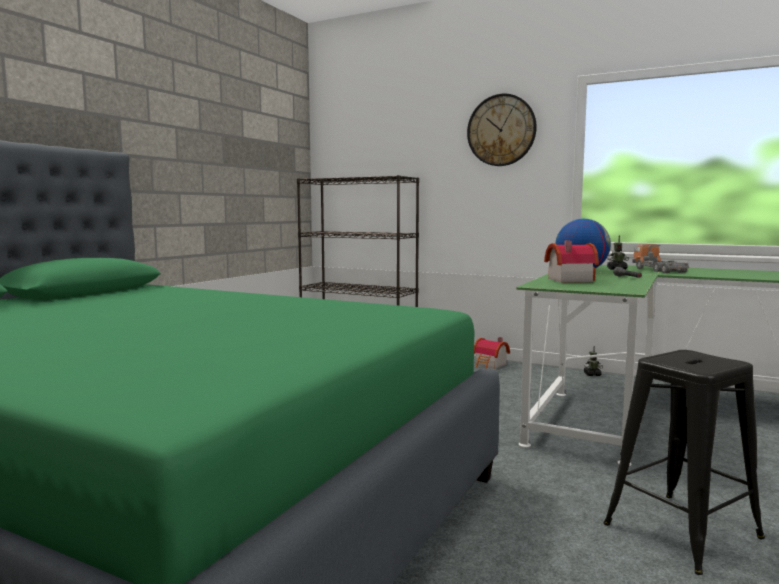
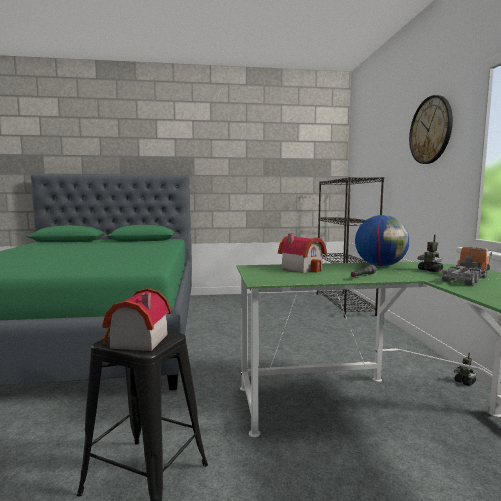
camera: 55 degrees right, 0 degrees up
toy house [474,337,510,369] -> toy house moved to [102,288,172,351]

